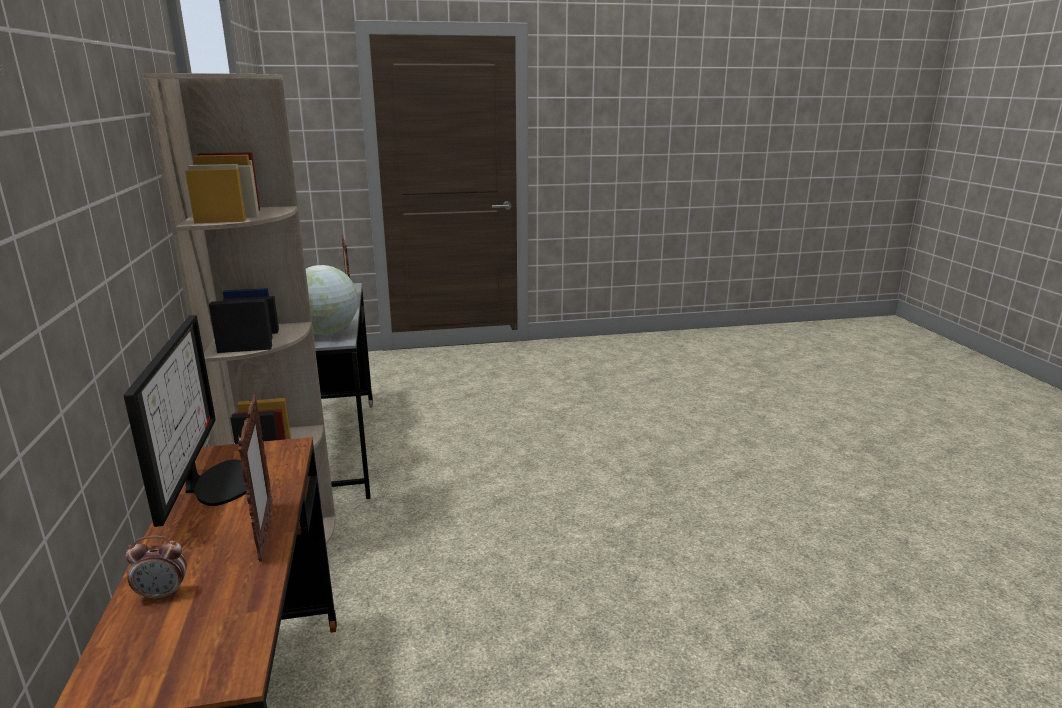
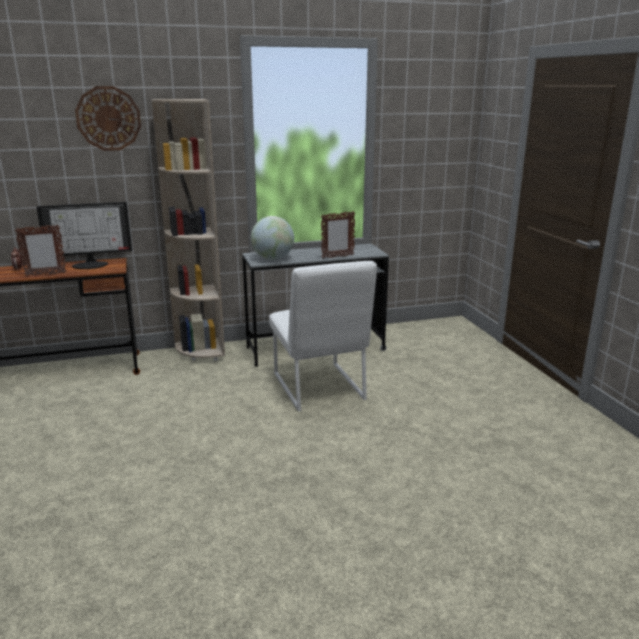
camera: 85 degrees right, 0 degrees up
none -> wall clock [75,86,141,151]
none -> white chair [269,261,377,412]

